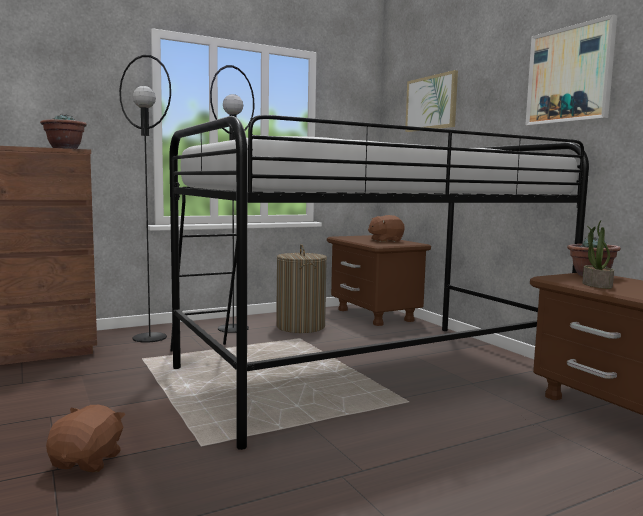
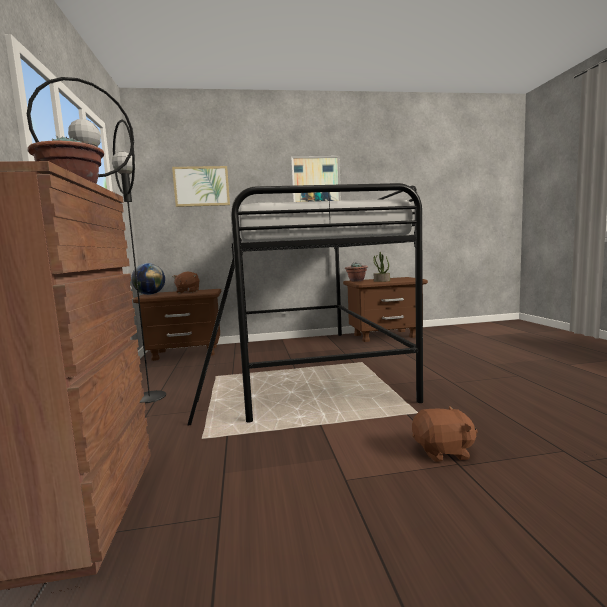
camera: 70 degrees left, 0 degrees up
brown plush toy [46,405,125,473] -> brown plush toy turned 150 degrees clockwise [412,406,478,462]
laundry basket [276,244,327,333] -> none
none -> globe [131,263,165,295]

